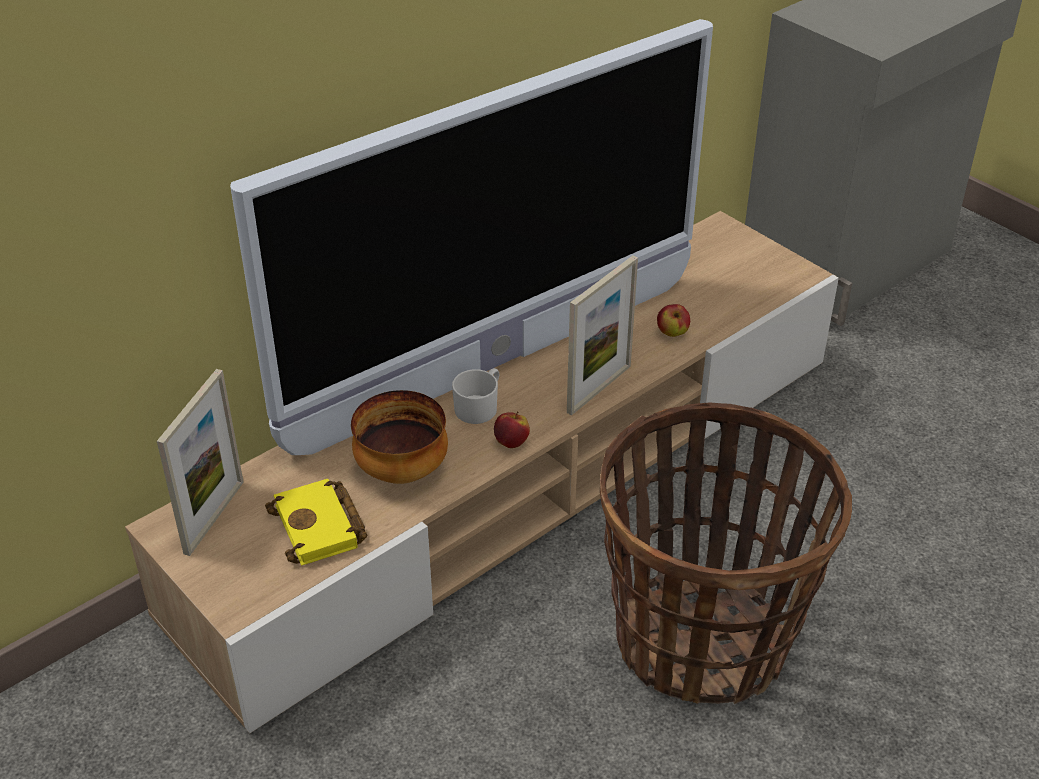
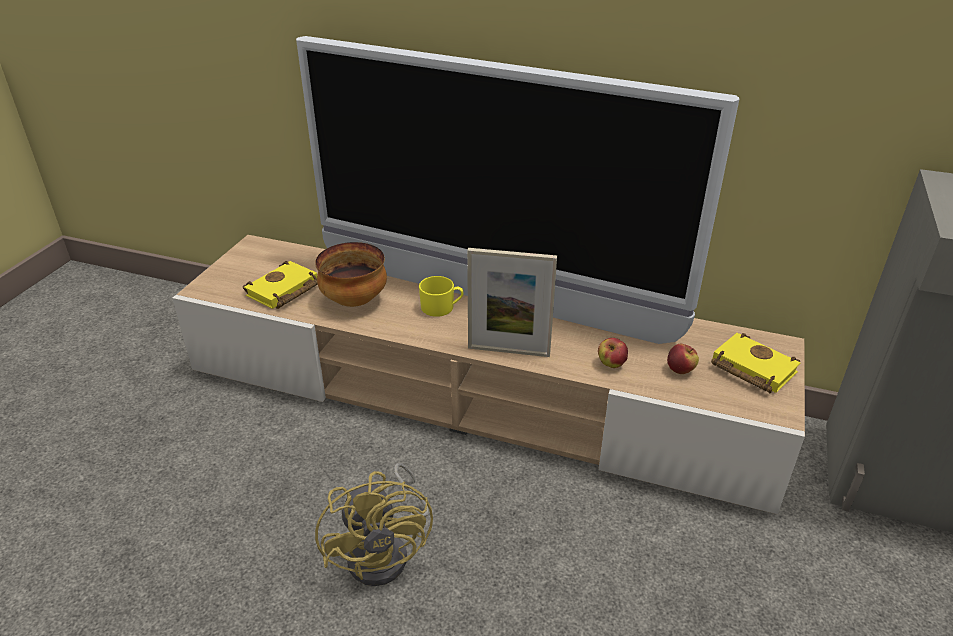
camera: 60 degrees right, 5 degrees down
picture frame [157,369,244,556] -> none
white mug [452,368,499,424] -> yellow mug [419,276,464,317]
apple [494,412,530,448] -> apple moved to [667,344,699,374]
basket [600,402,852,704] -> yellow fan [315,463,433,586]
none -> yellow book [711,333,801,393]

